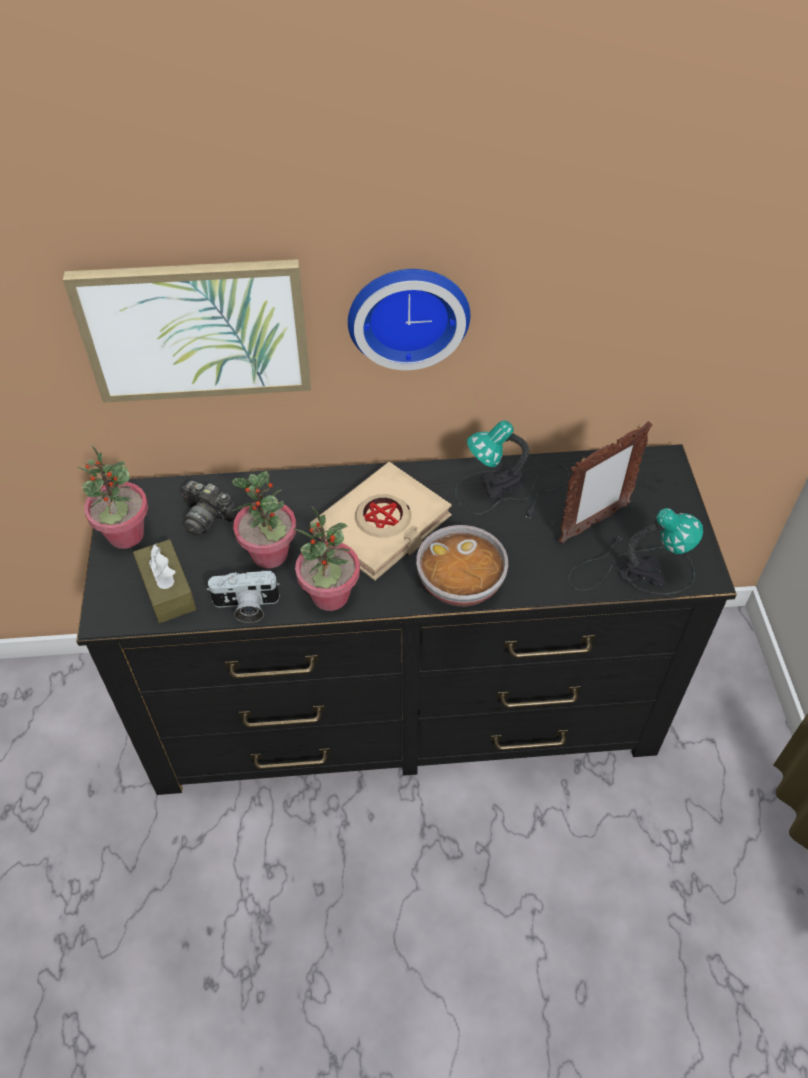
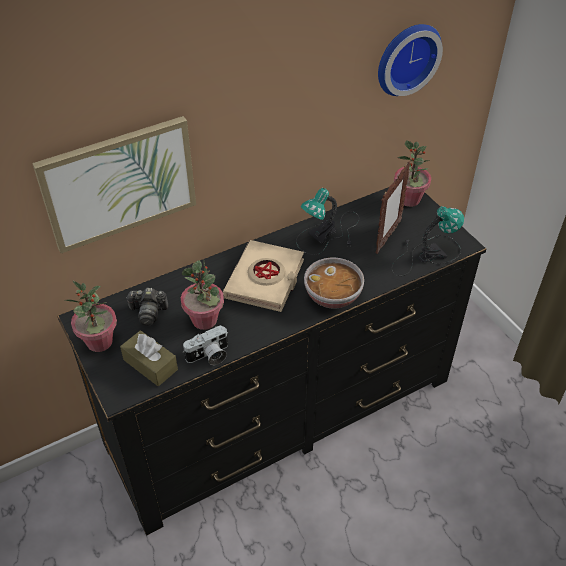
camera: 25 degrees left, 5 degrees down
potted plant [294,507,360,611] -> potted plant moved to [394,140,431,207]
wall clock [348,269,470,370] -> wall clock moved to [378,24,443,96]

